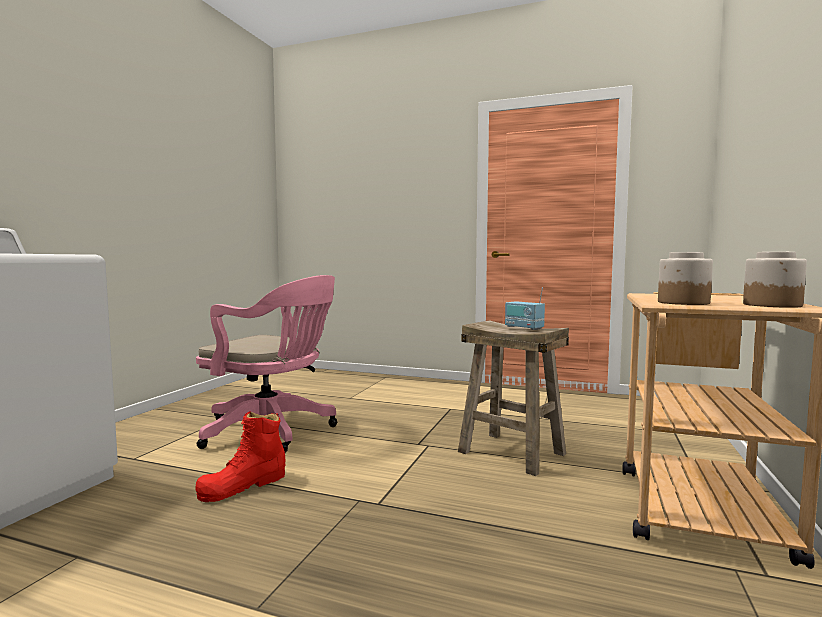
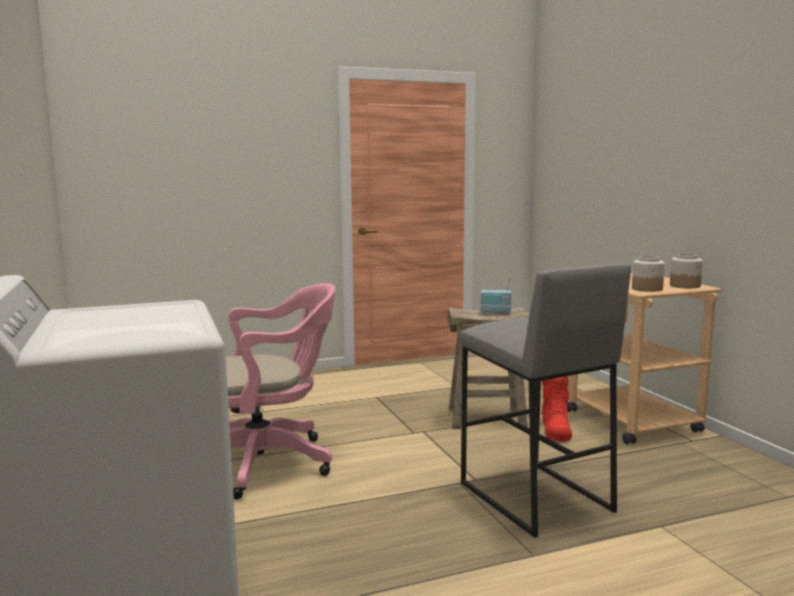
camera: 40 degrees left, 5 degrees up
red boot [196,411,286,502] -> red boot moved to [542,376,572,442]
none -> grey stool [459,263,631,538]

